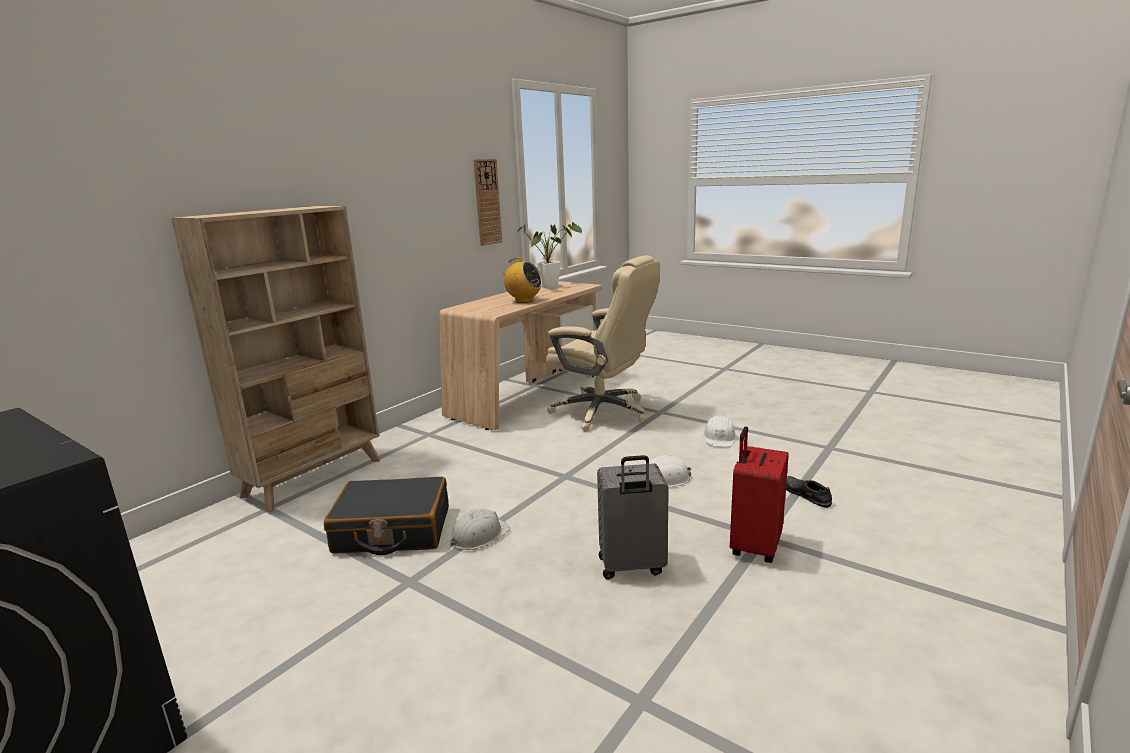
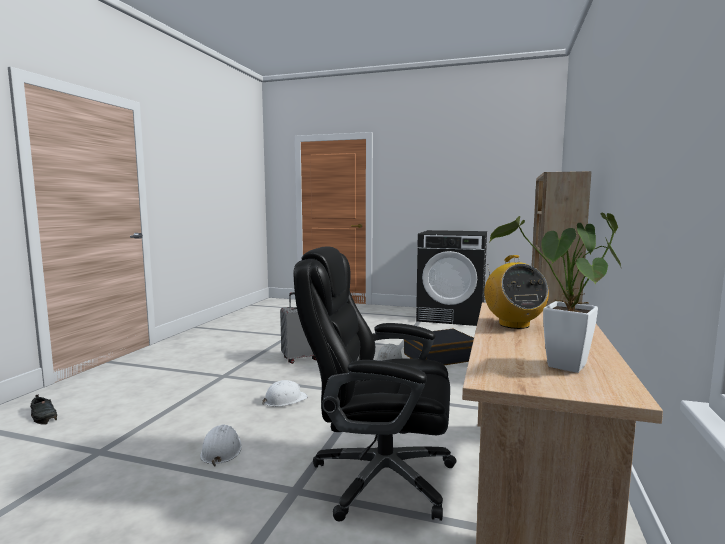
camera: 160 degrees right, 10 degrees down
wall clock [473,159,502,246] -> none
radio [499,257,542,303] -> radio turned 105 degrees counterclockwise [484,255,549,329]
beige office chair [546,255,660,432] -> black office chair [293,246,457,521]
red suitcase [730,426,789,563] -> none
black shoe [786,476,832,508] -> black shoe moved to [30,394,57,425]

